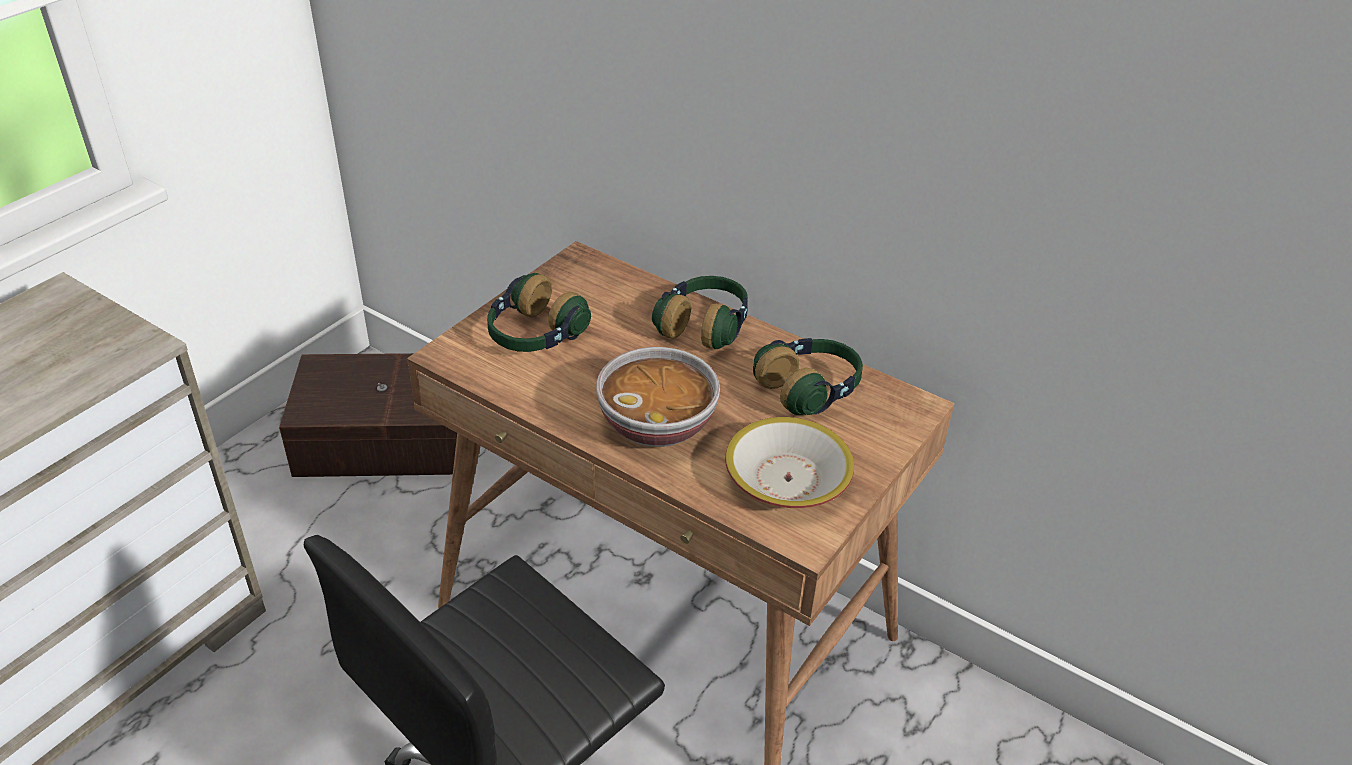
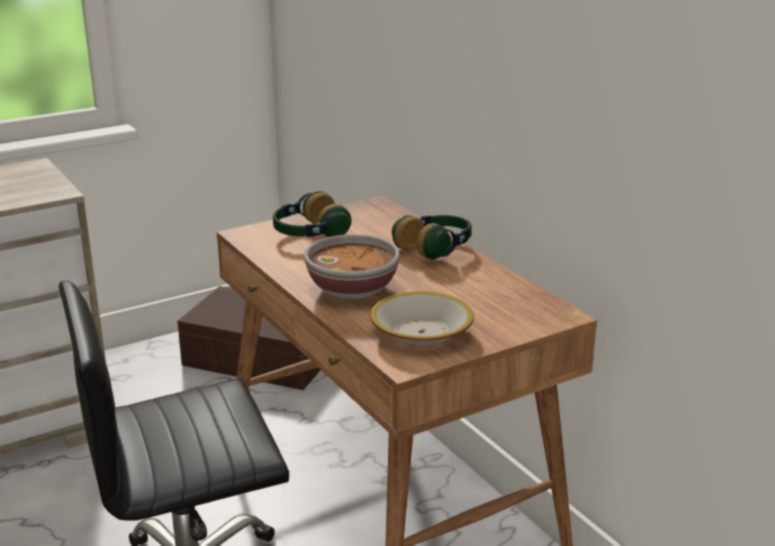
camera: 25 degrees right, 15 degrees down
headphones [753,338,863,415] -> none

